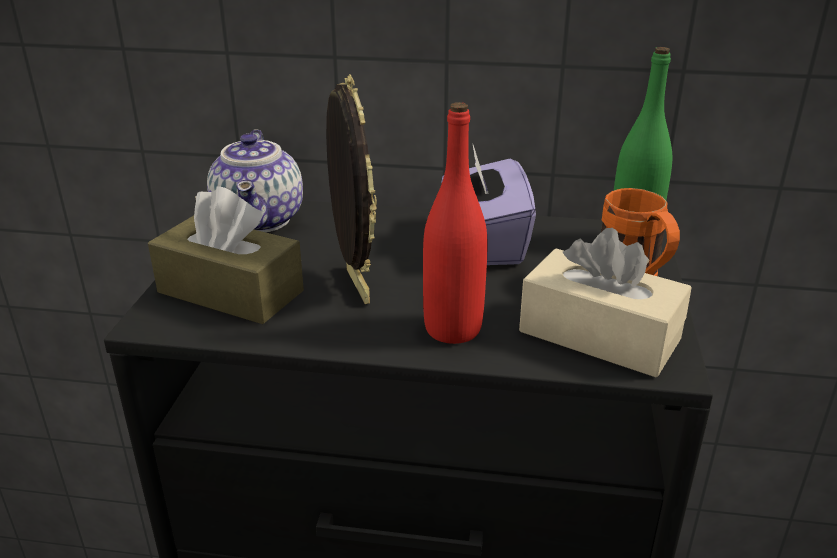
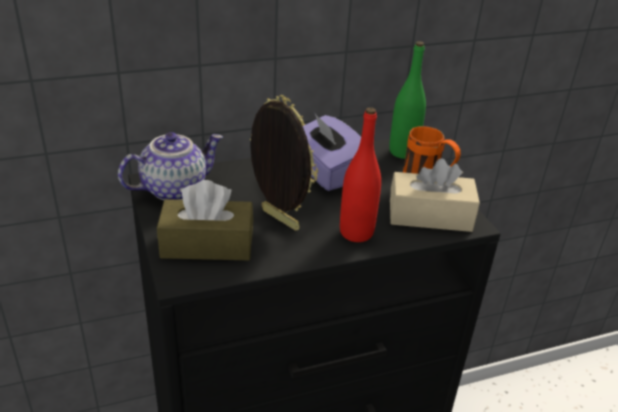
camera: 30 degrees left, 5 degrees up
teapot [207,130,303,232] -> teapot turned 90 degrees counterclockwise [118,132,223,200]

